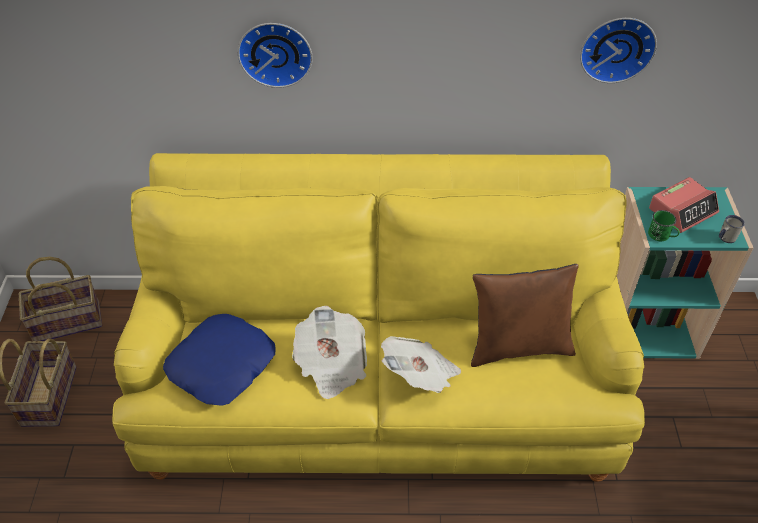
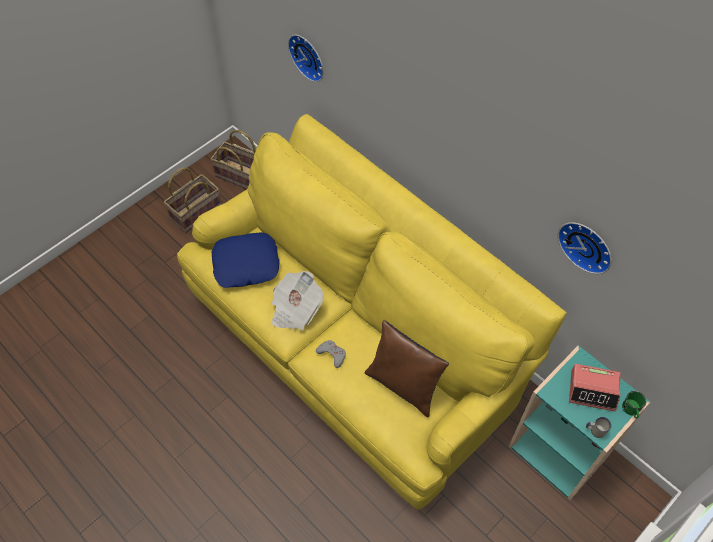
camera: 45 degrees right, 10 degrees up
wall clock [238,23,313,88] -> wall clock moved to [288,35,324,82]
newspaper [381,336,461,393] -> grey game controller [316,340,346,368]
green mug [648,210,680,241] -> green mug moved to [622,391,646,418]

